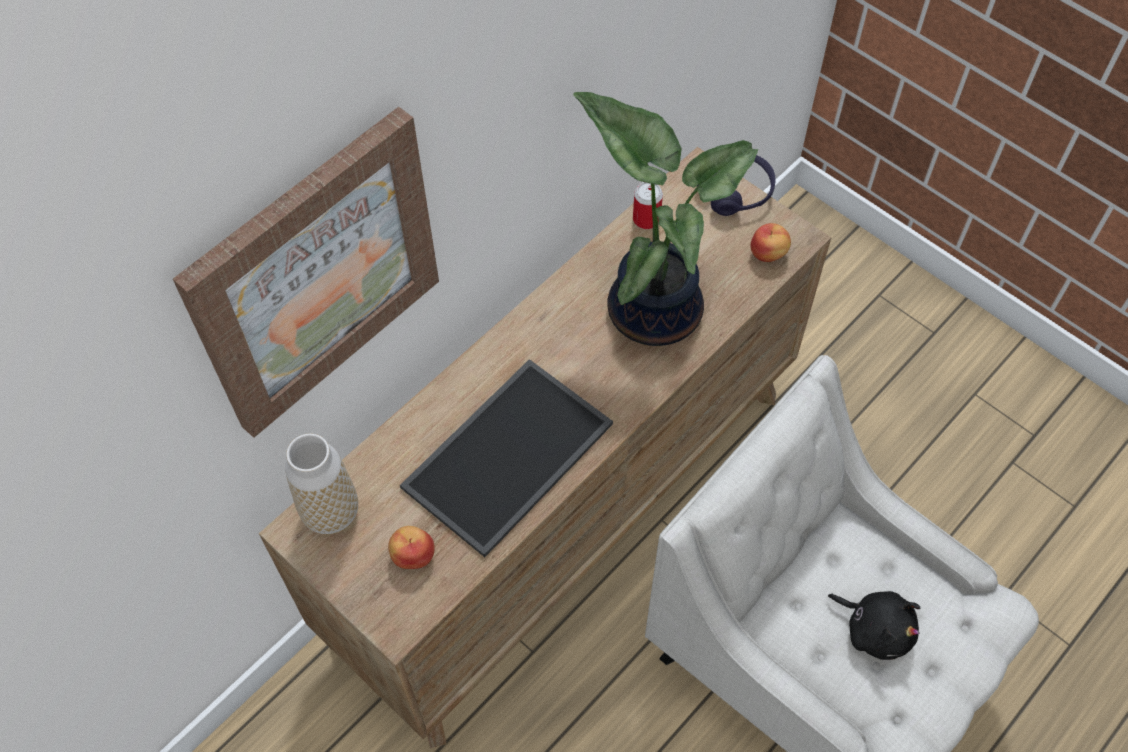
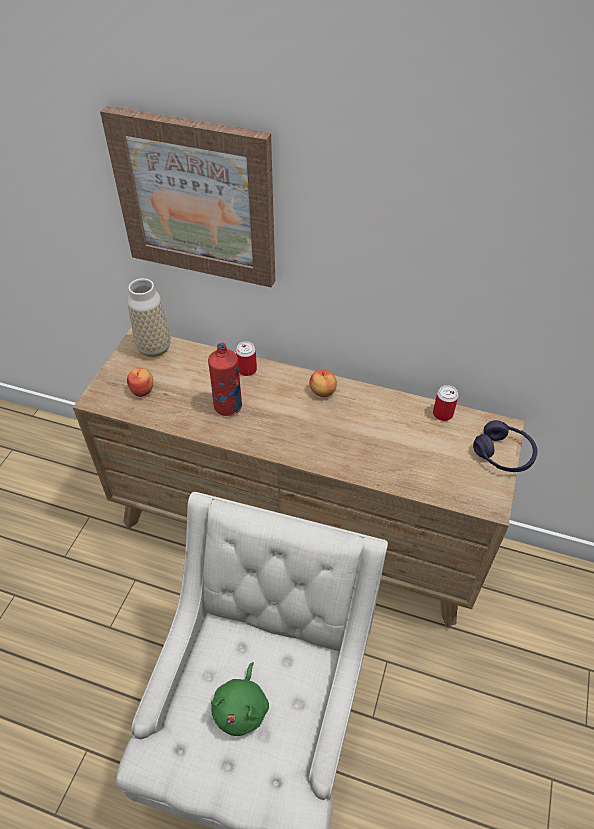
camera: 65 degrees right, 10 degrees down
tray [400,359,613,557] -> red bottle [208,342,242,416]
potted plant [573,92,759,346] -> none
apple [751,223,791,262] -> apple moved to [309,369,337,397]
black plush toy [828,591,920,660] -> green plush toy [211,662,269,736]
none -> can [236,341,257,376]

